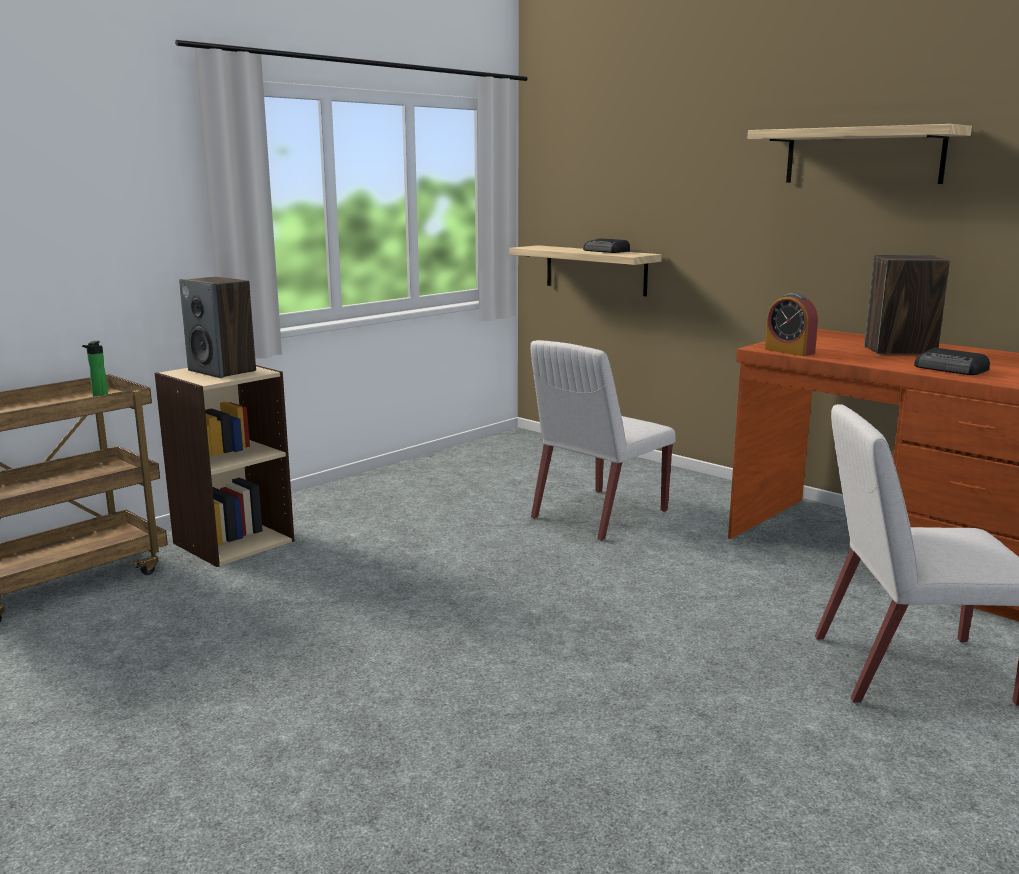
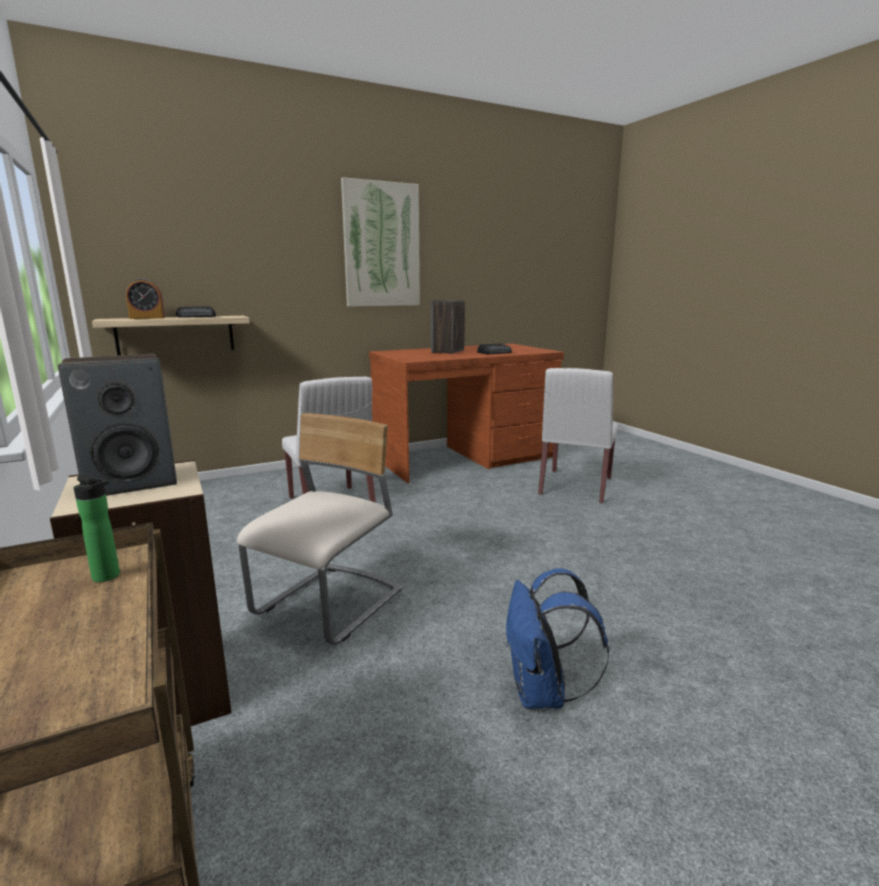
camera: 70 degrees left, 0 degrees up
shelf [747,124,972,184] -> picture [341,177,420,307]
alarm clock [765,293,818,356] -> alarm clock moved to [126,278,165,319]
none -> beige chair [237,413,402,645]
none -> blue backpack [506,568,609,709]

